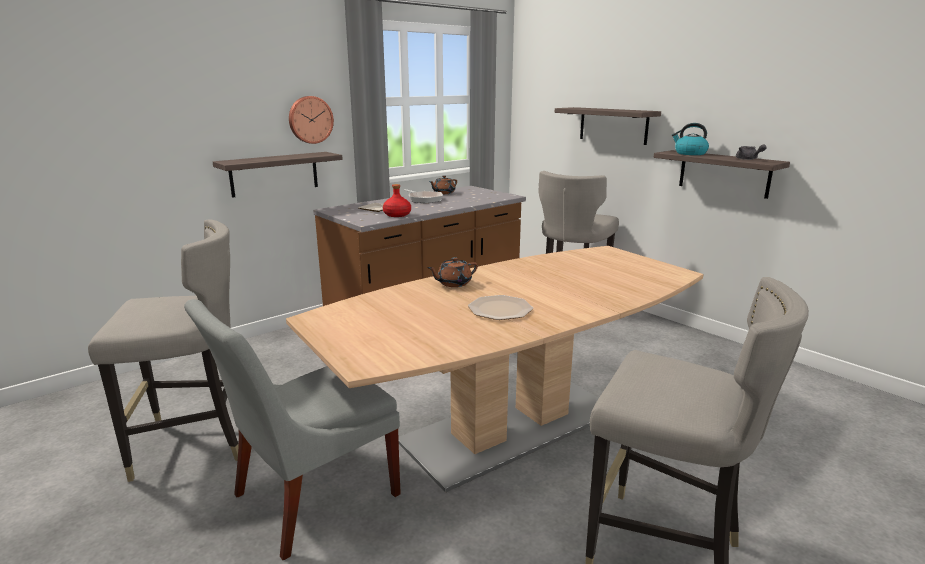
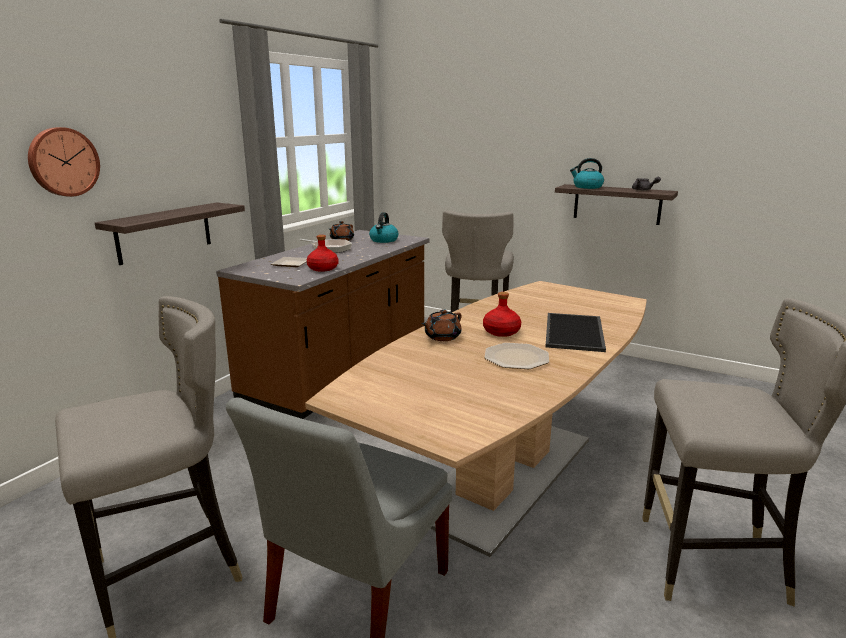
camera: 20 degrees left, 0 degrees up
wall clock [289,96,334,144] -> wall clock moved to [28,127,100,197]
shelf [555,107,661,145] -> none
none -> kettle [369,212,399,243]
none -> red bottle [483,292,521,337]
none -> tray [545,313,606,352]

